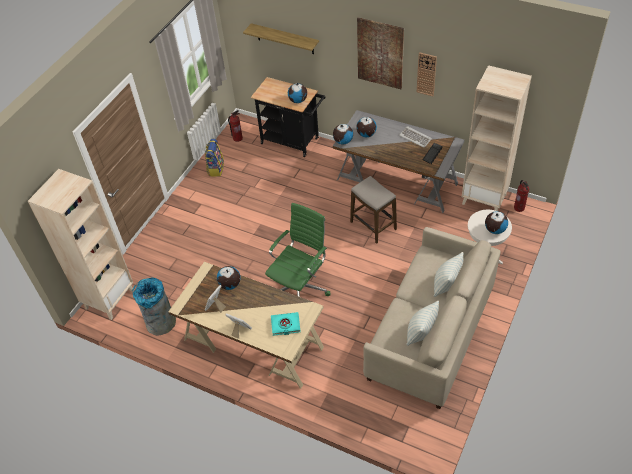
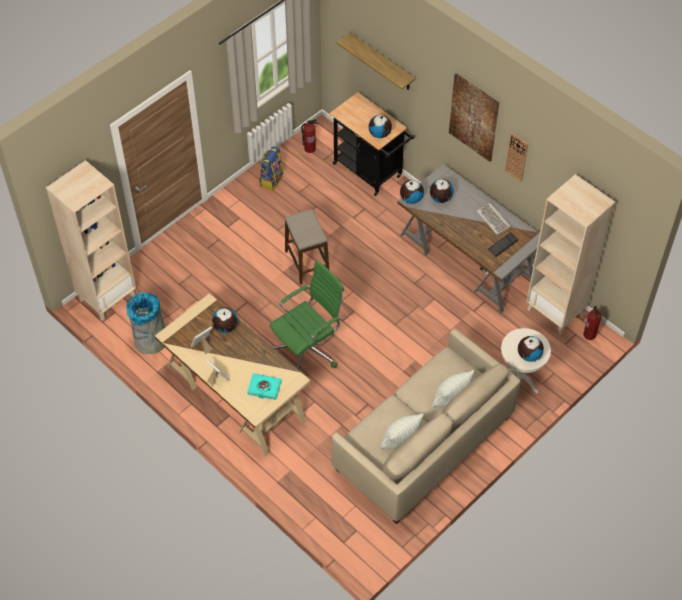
camera: 15 degrees right, 5 degrees up
stool [350,176,397,244] -> stool moved to [285,209,329,284]

